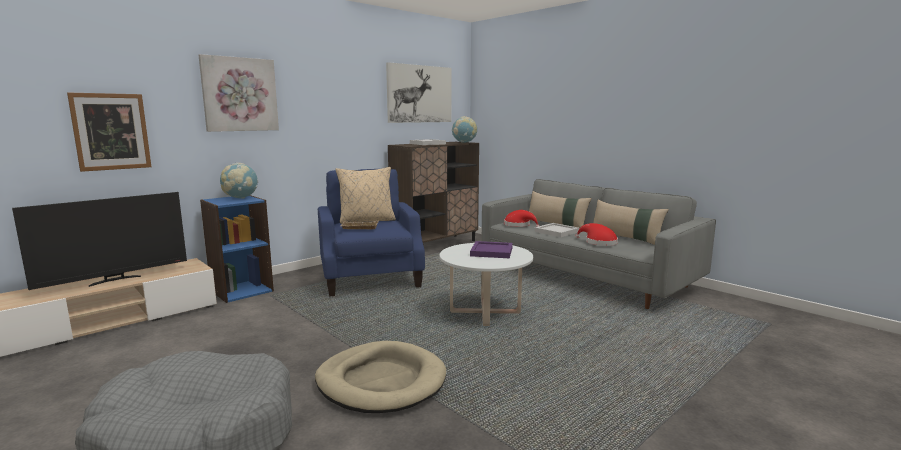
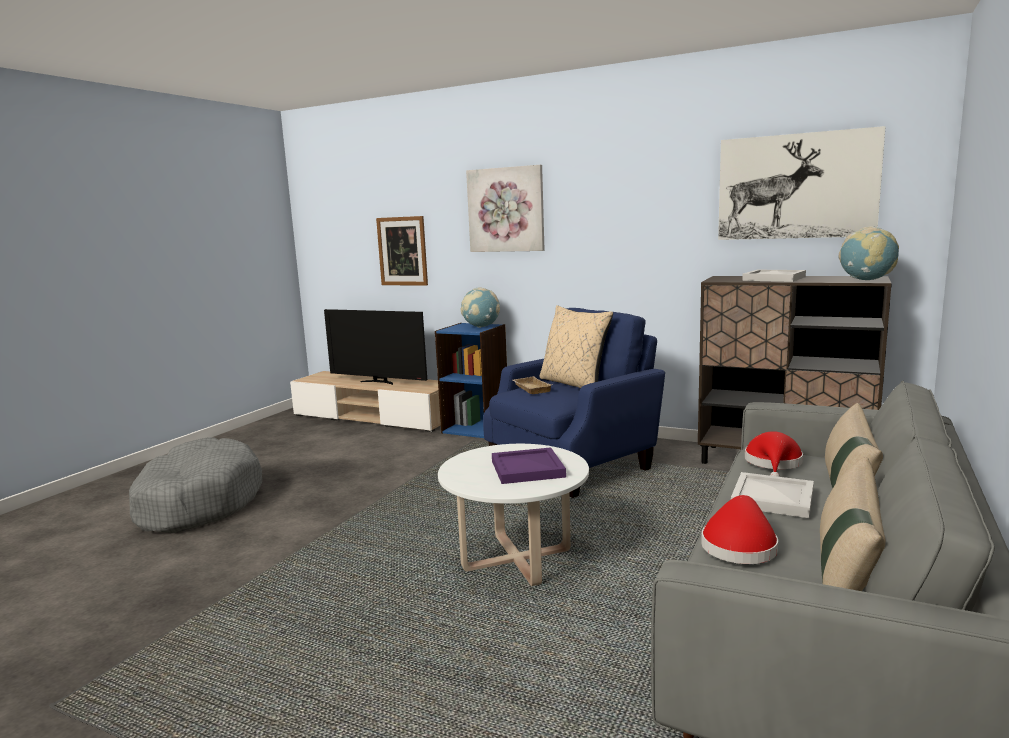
camera: 70 degrees right, 0 degrees up
beige dog bed [315,341,446,413] -> none

